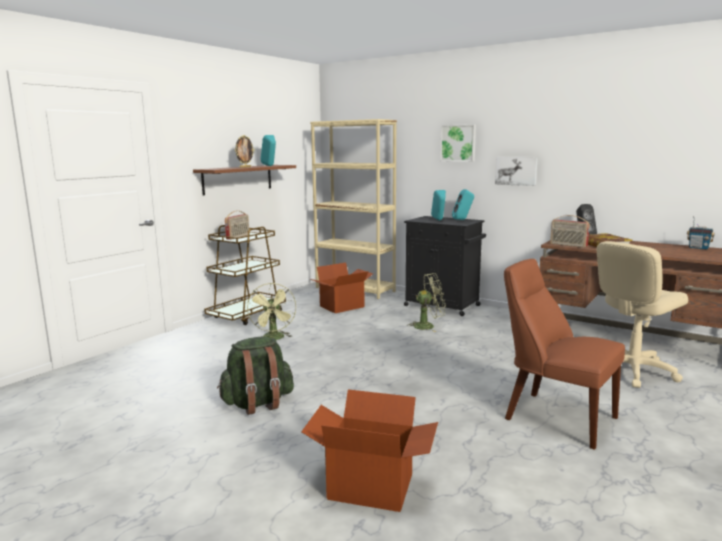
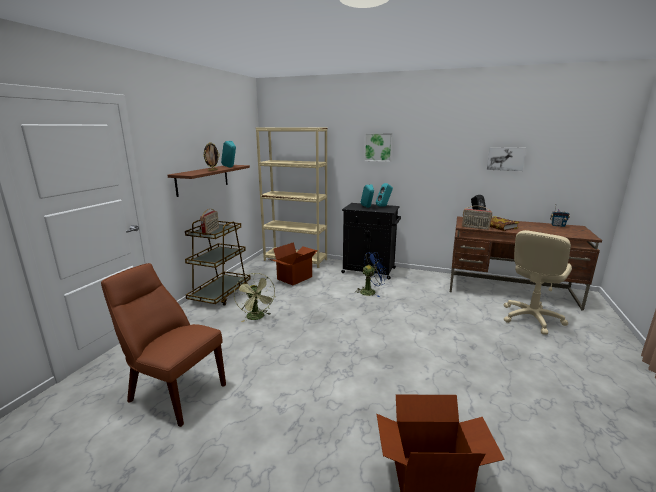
camera: 15 degrees left, 5 degrees up
green backpack [217,337,294,415] -> none
green fan [408,273,446,332] -> blue fan [355,252,388,297]
picture [495,157,538,186] -> picture moved to [487,147,526,171]
brown chair [504,259,625,449] -> brown chair moved to [101,263,226,427]

